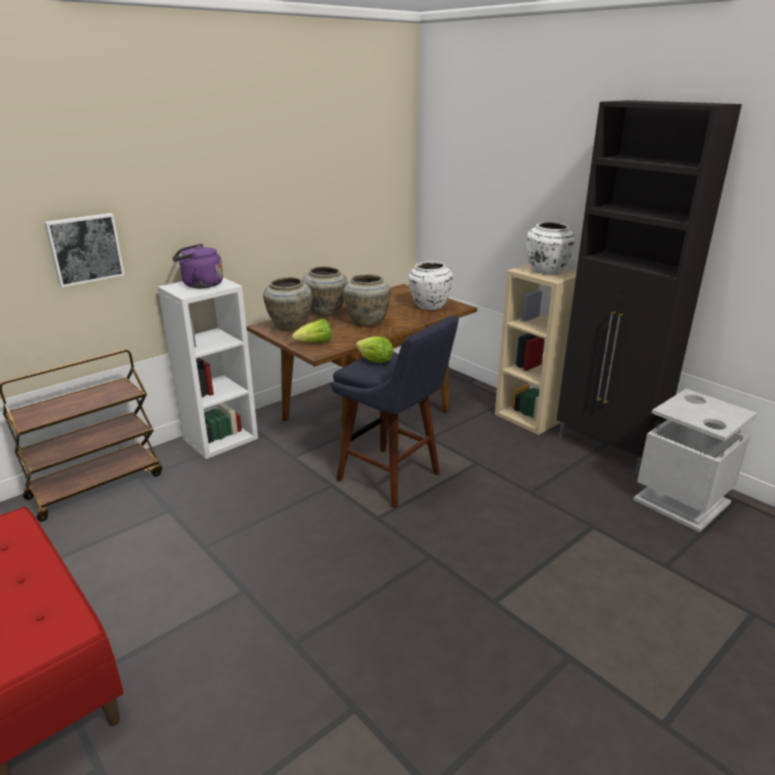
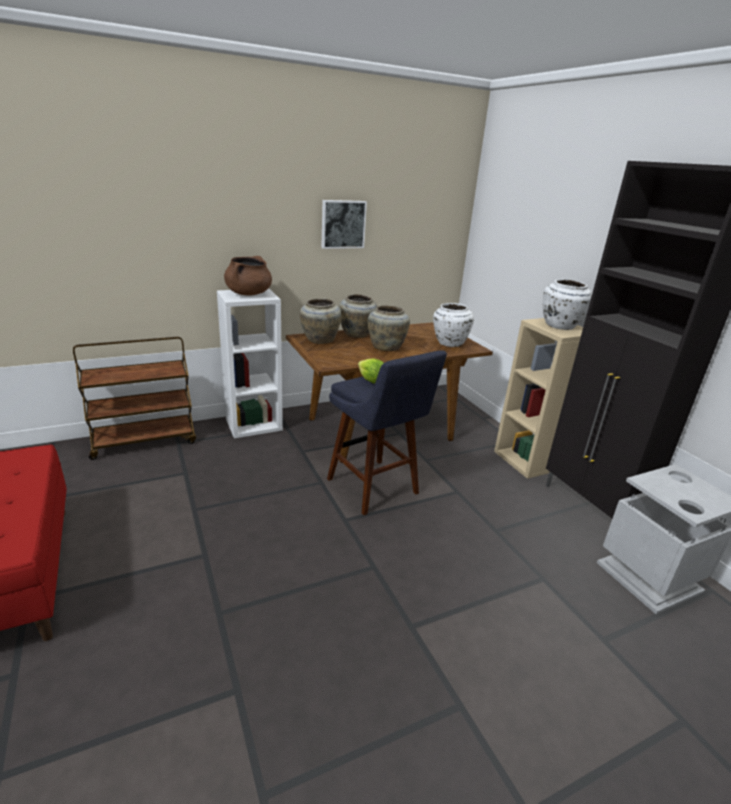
camera: 15 degrees right, 0 degrees up
picture [44,213,125,287] -> picture moved to [321,200,367,249]
purple kettle [172,244,223,288] -> brown cooking pot [224,256,272,296]
lettuce [292,319,332,343] -> none

